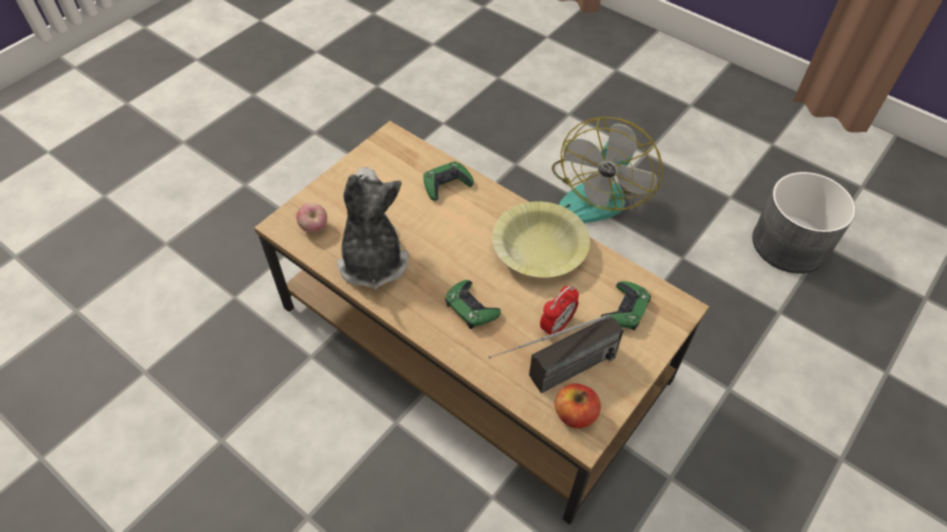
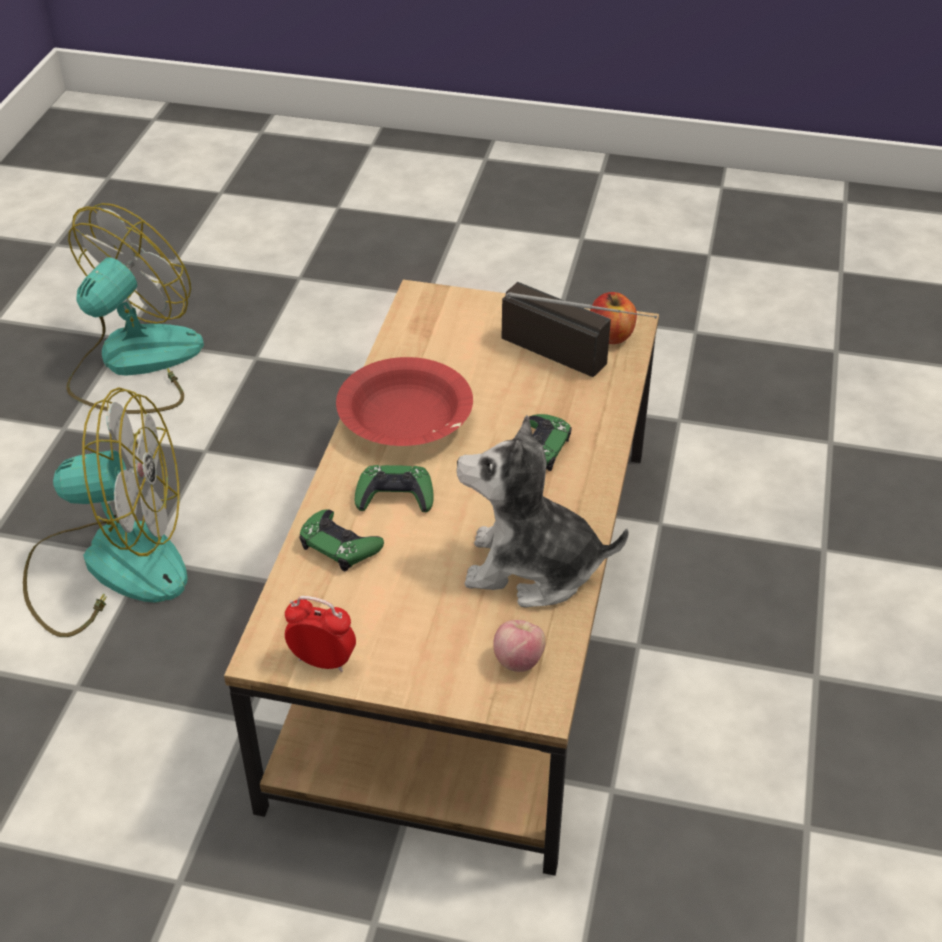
camera: 115 degrees left, 10 degrees down
plush toy [337,167,409,290] -> plush toy turned 45 degrees clockwise [457,415,629,608]
yellow bowl [492,201,590,278] -> red bowl [336,357,473,446]
alarm clock [540,286,579,335] -> alarm clock moved to [285,596,356,672]
green game controller [601,281,651,330] -> green game controller moved to [355,465,434,512]
grey planter [752,172,856,274] -> fan [66,203,204,414]

